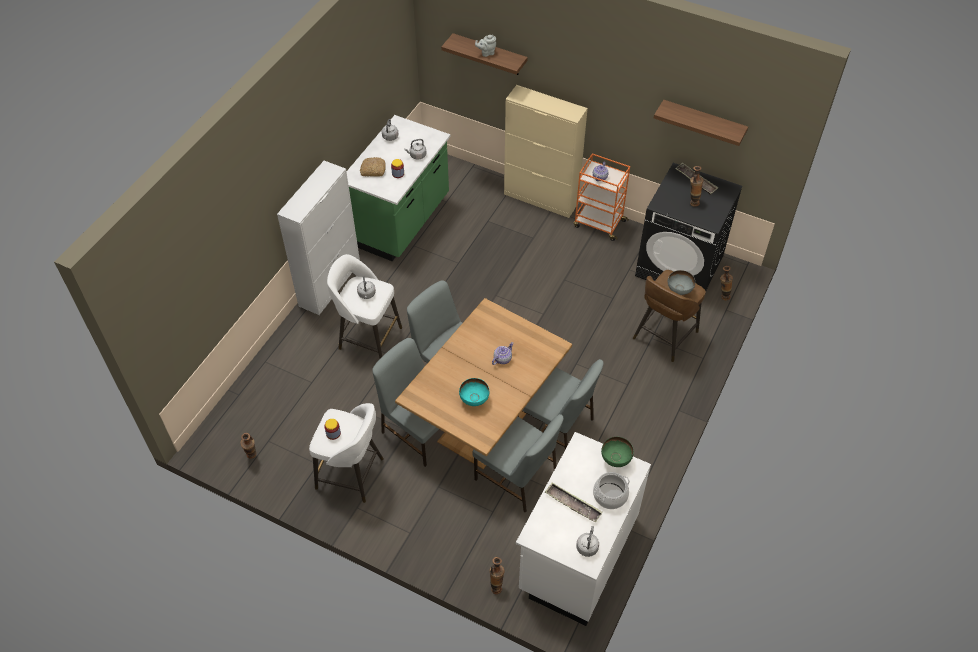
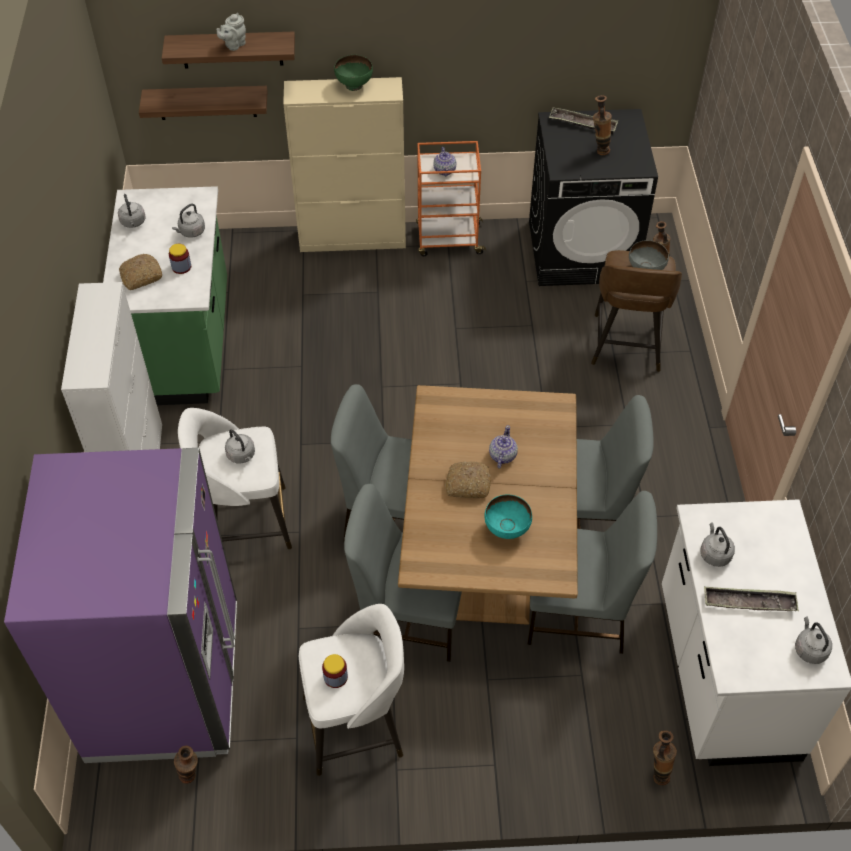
camera: 30 degrees left, 0 degrees up
cooking pot [593,472,630,509] -> none
green bowl [601,437,634,467] -> green bowl moved to [334,55,373,91]
shelf [654,100,748,146] -> shelf moved to [139,86,267,120]
none -> purple fridge [4,448,237,763]
none -> bread [445,462,491,499]
none -> grey kettle [700,522,735,567]

